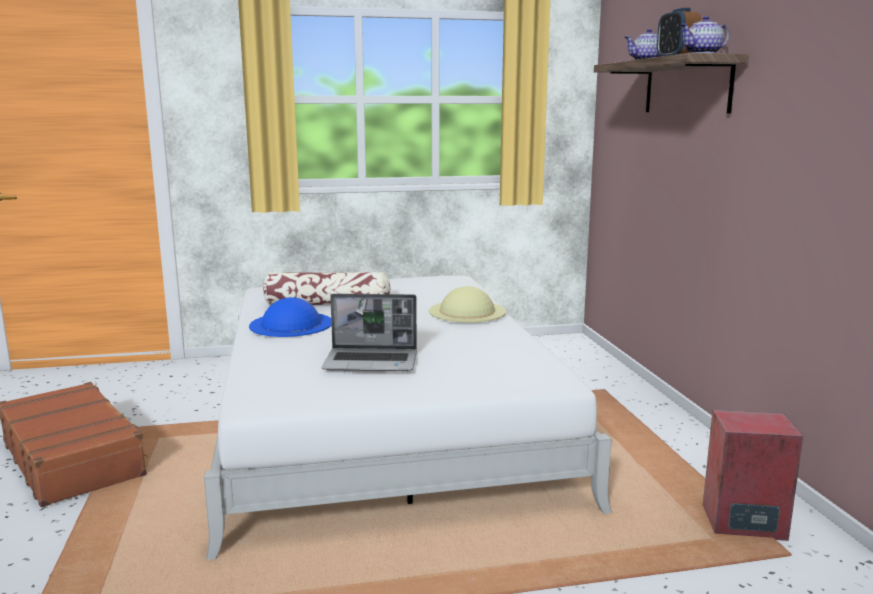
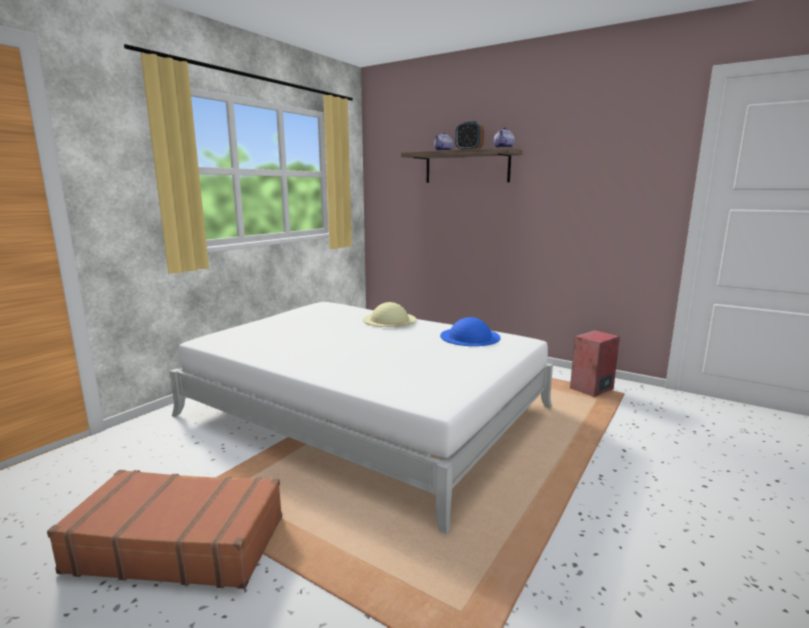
camera: 45 degrees left, 0 degrees up
blue hat [249,297,332,337] -> blue hat moved to [440,317,501,346]
pillow [263,272,390,305] -> none
laptop [322,294,417,371] -> none

